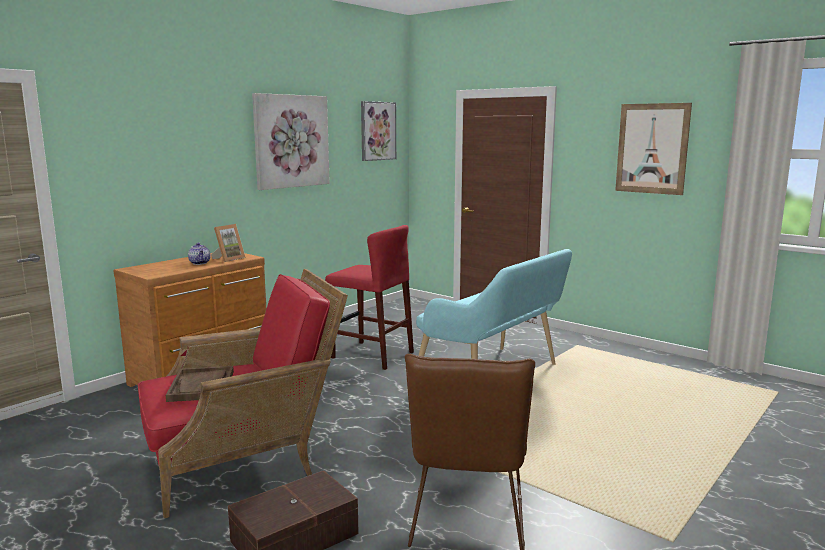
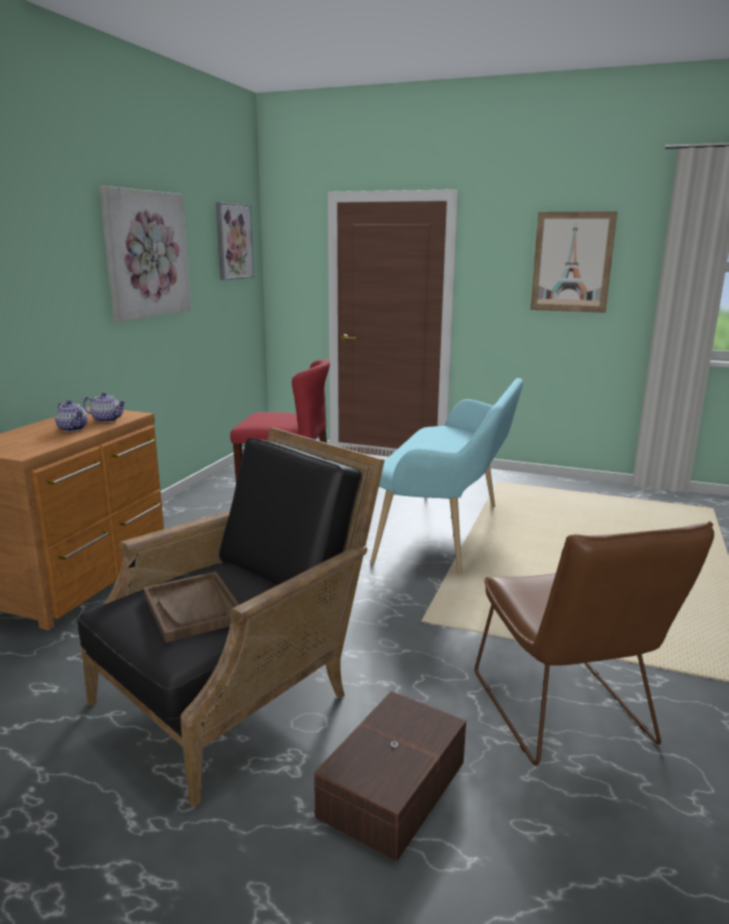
camera: 20 degrees left, 5 degrees up
red armchair [138,269,348,518] -> black armchair [77,427,385,807]
picture frame [211,224,246,262] -> teapot [83,392,126,422]

